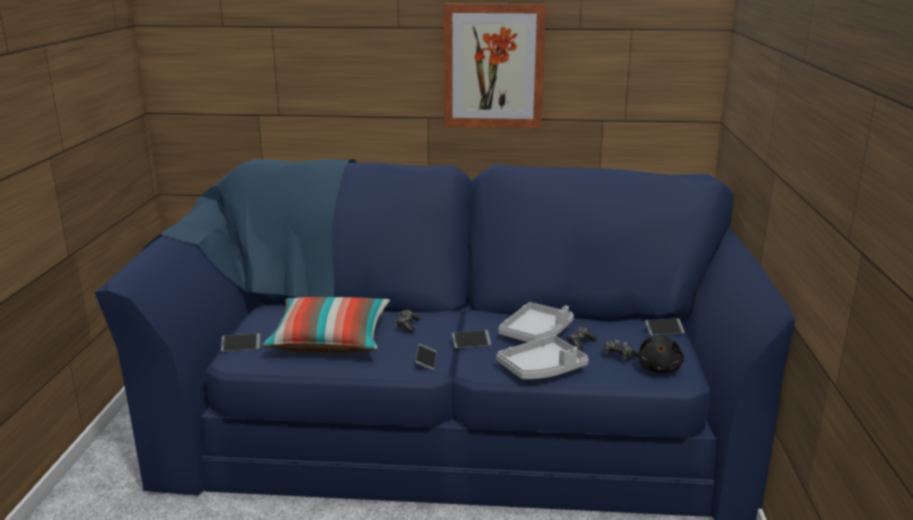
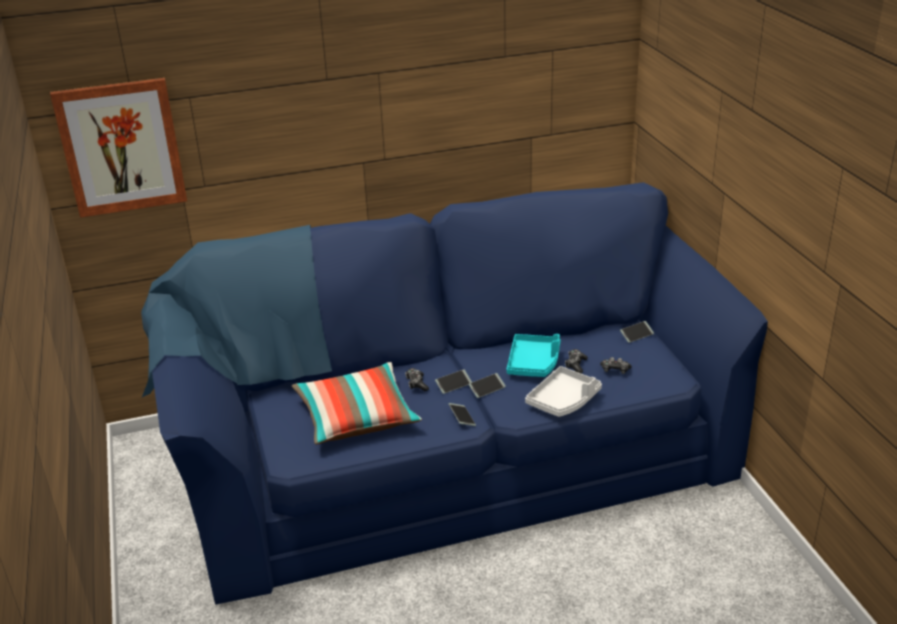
camera: 20 degrees left, 10 degrees up
phone [221,333,260,352] -> phone moved to [435,369,472,394]
picture [444,4,546,128] -> picture moved to [50,78,187,218]
grey tray [498,302,574,342] -> turquoise tray [507,334,561,377]
black plush toy [637,336,684,373] -> none

